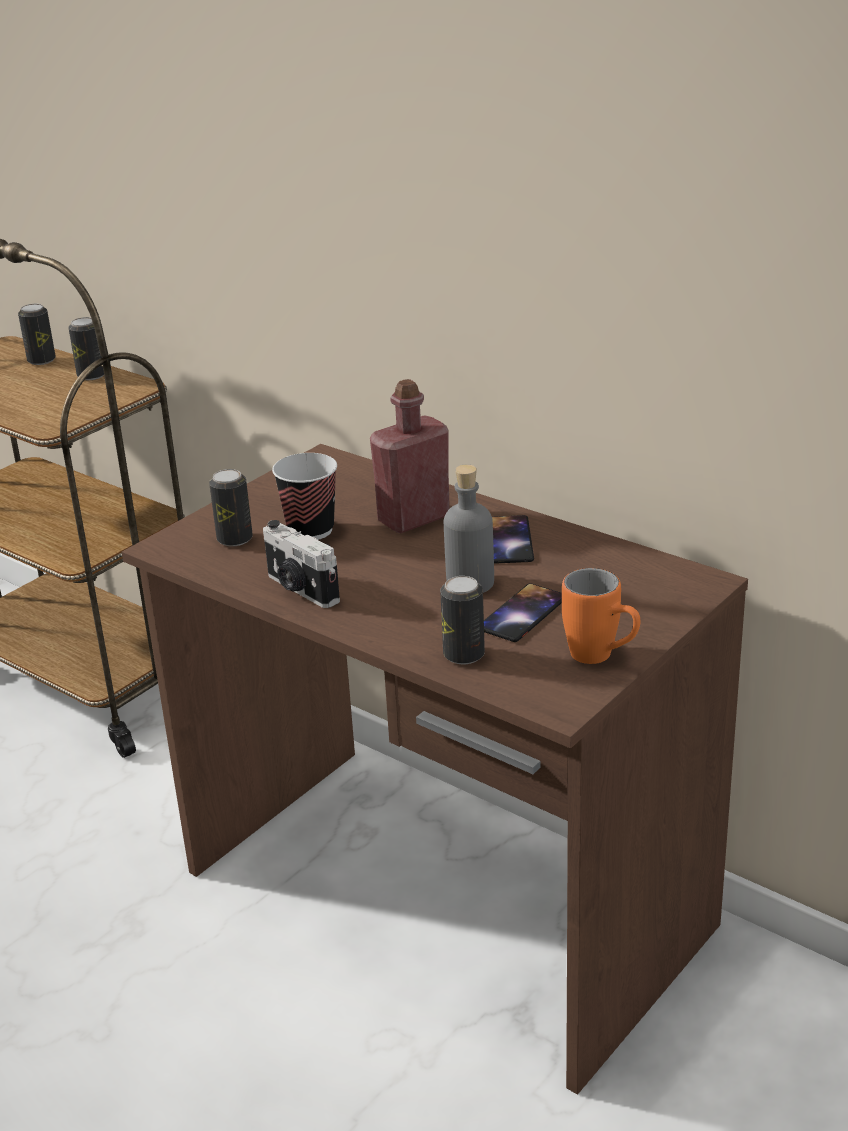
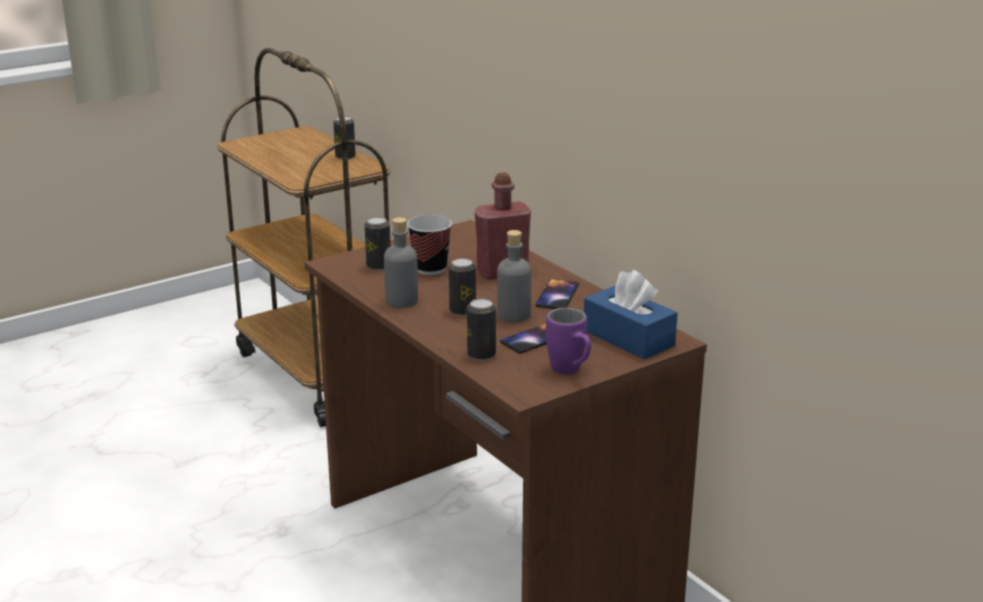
camera: 15 degrees right, 5 degrees down
can [18,304,56,365] -> can moved to [449,258,476,316]
camera [263,520,340,608] -> grey bottle [384,217,418,308]
orange mug [562,568,640,664] -> purple mug [546,307,591,375]
none -> blue tissue box [584,270,678,360]

